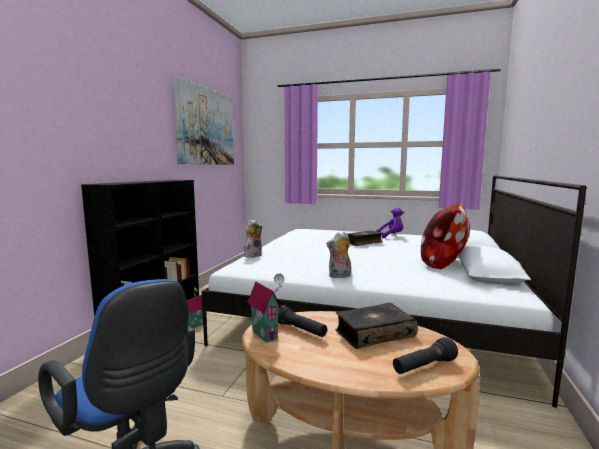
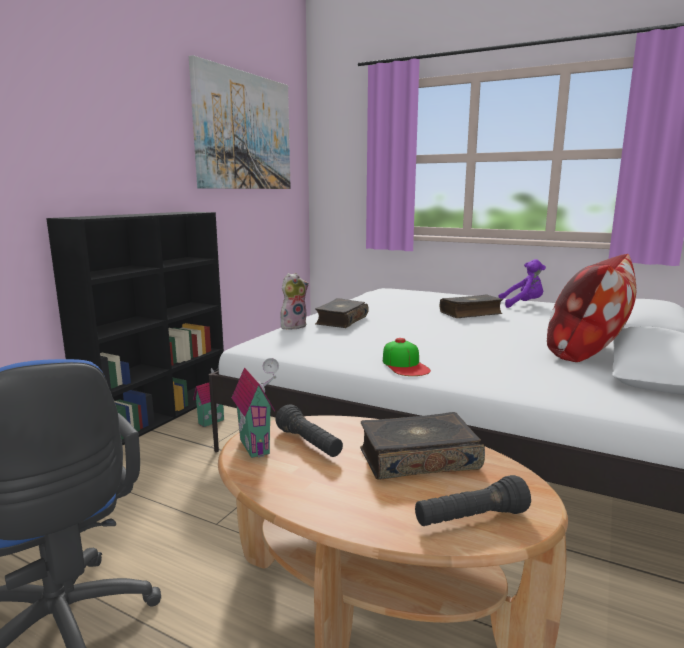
camera: 10 degrees right, 5 degrees up
plush toy [326,232,351,278] -> cap [383,338,431,376]
none -> book [315,298,369,328]

